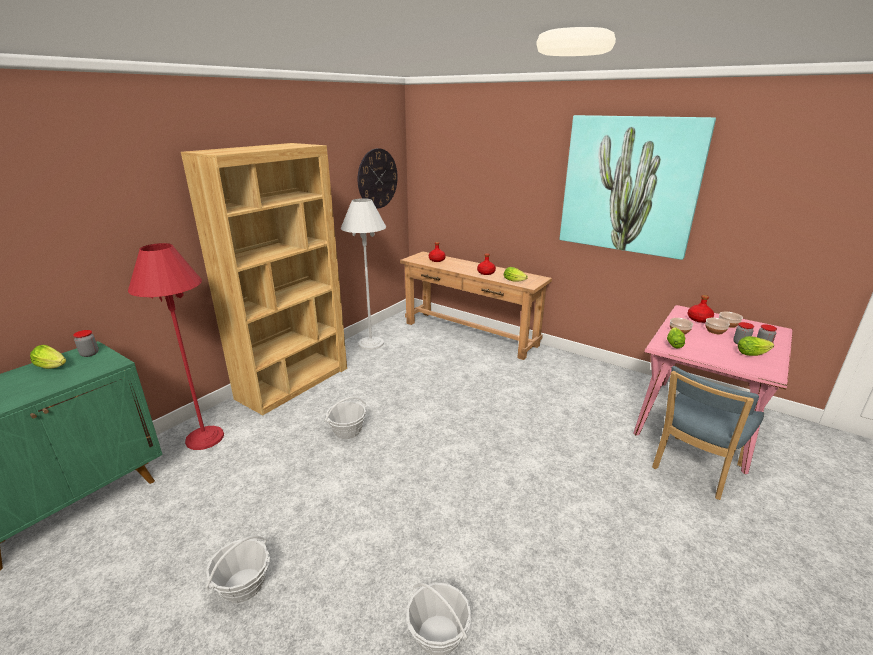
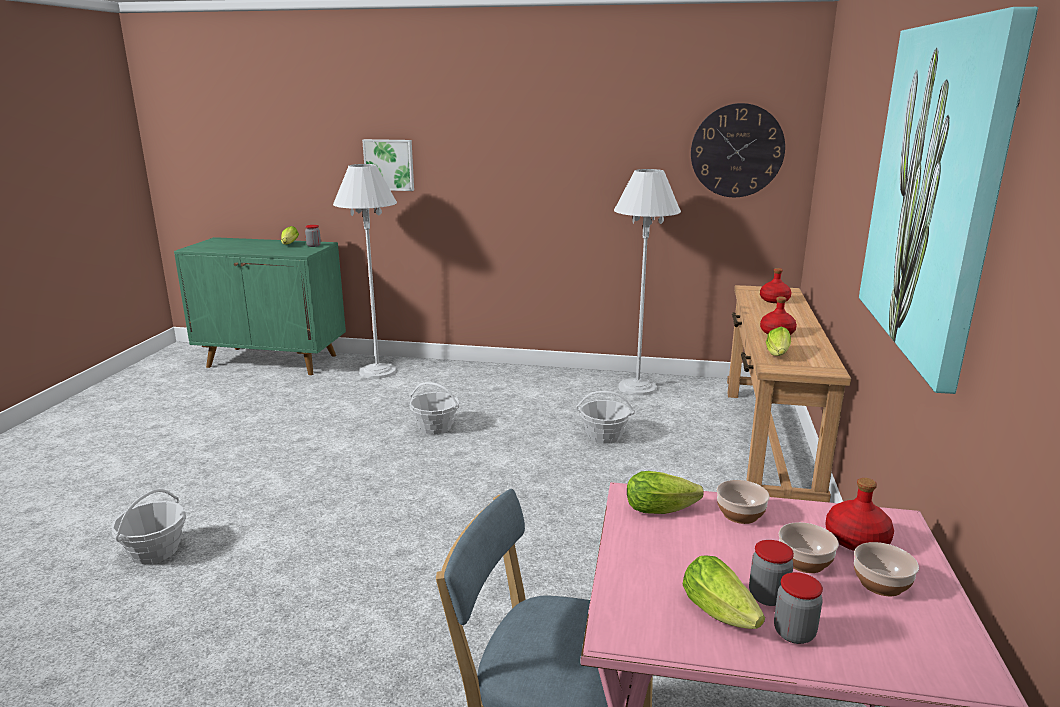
camera: 65 degrees right, 5 degrees down
red floor lamp [128,243,224,450] -> white floor lamp [333,164,397,379]
brown bookcase [181,143,347,415] -> none
basket [206,536,270,603] -> basket moved to [576,391,635,444]
none -> picture [362,139,414,191]

